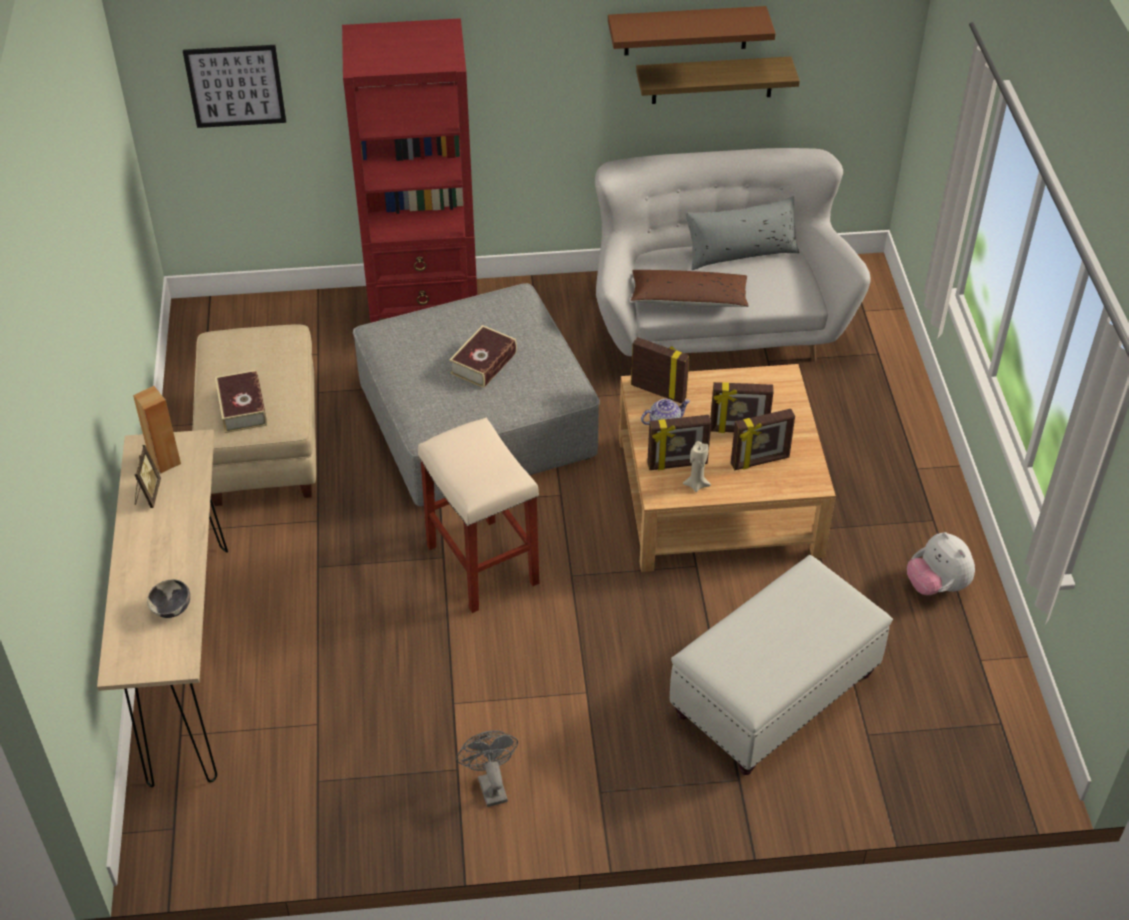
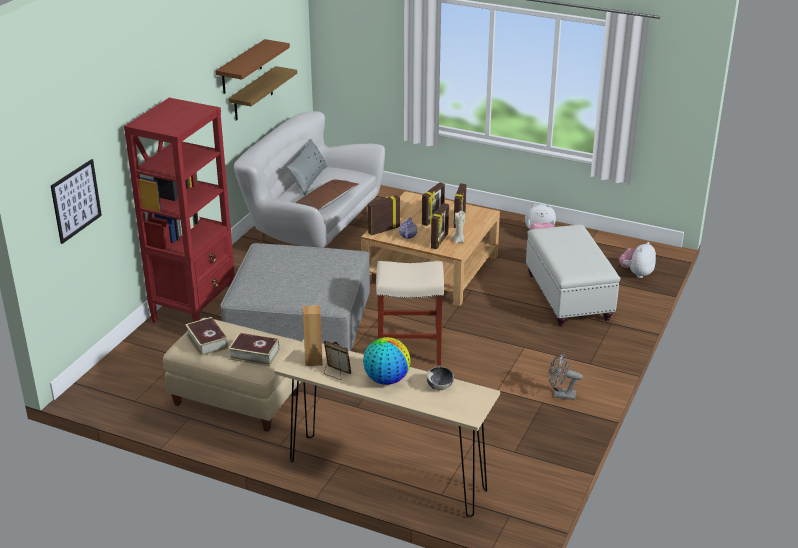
camera: 60 degrees left, 15 degrees down
book [449,325,517,388] -> book moved to [185,317,228,357]
none -> globe [363,337,411,385]
none -> plush toy [619,242,656,278]

